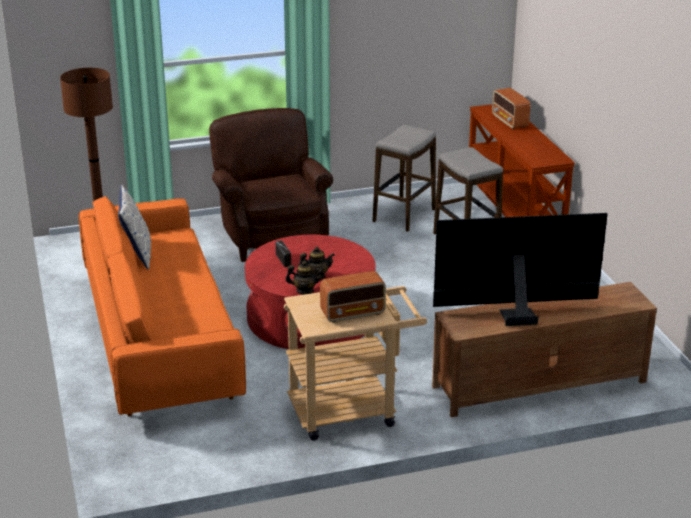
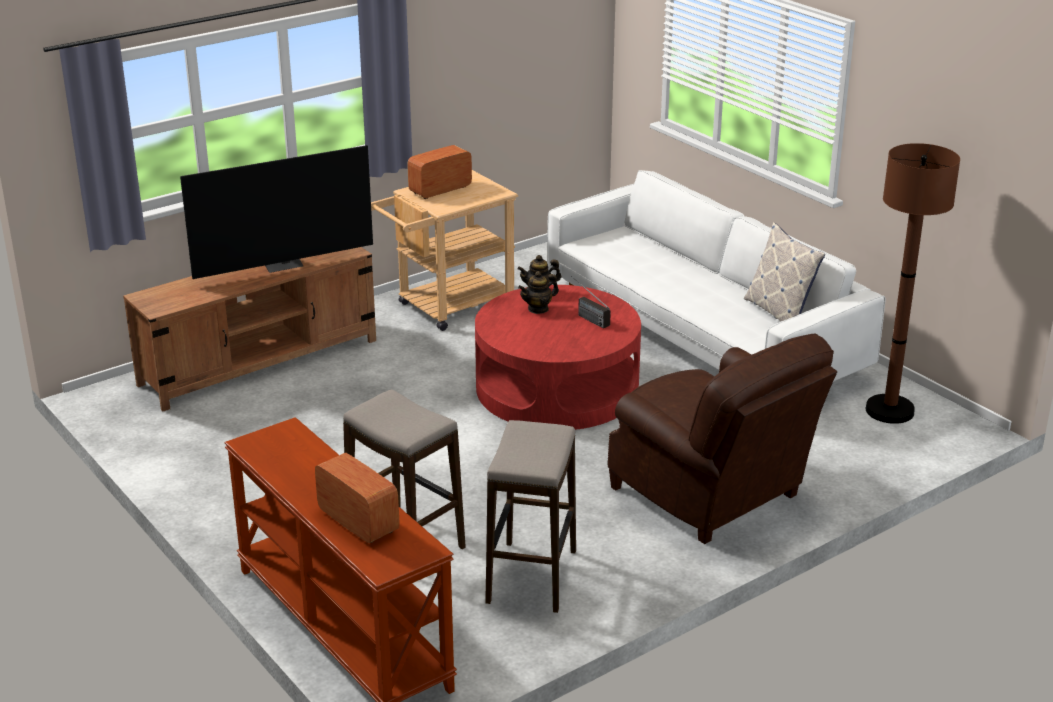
camera: 160 degrees right, 0 degrees up
orange sofa [79,196,246,417] -> white sofa [547,170,886,382]

